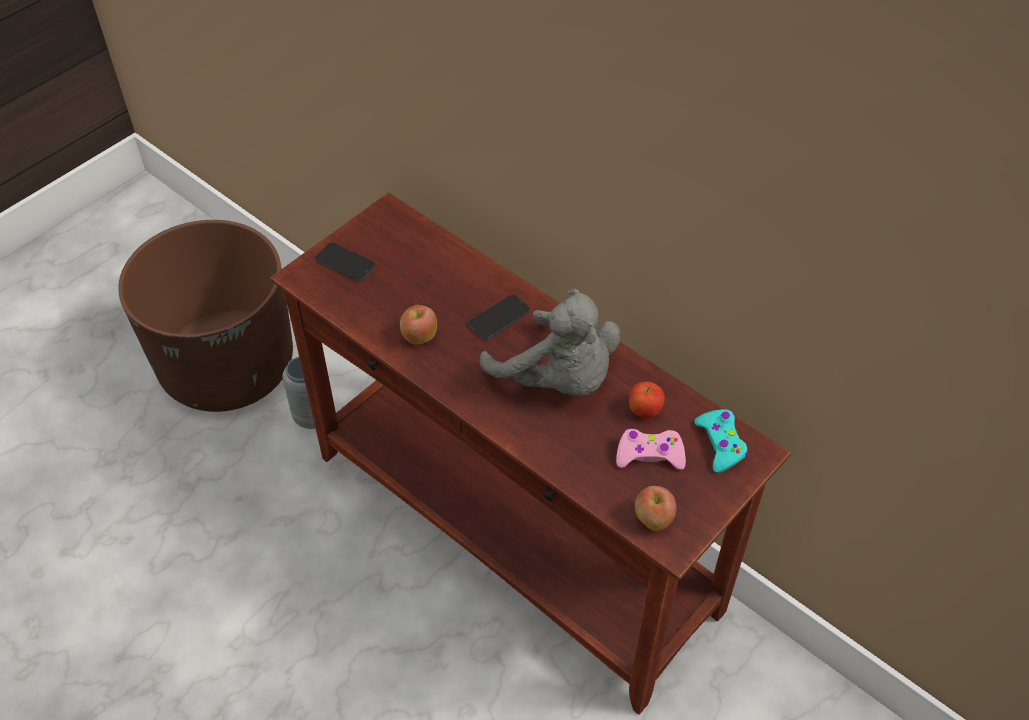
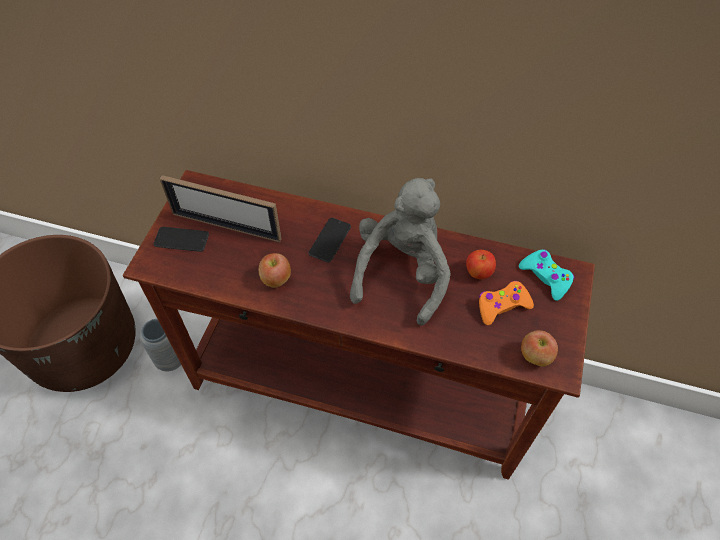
camera: 25 degrees left, 5 degrees up
grey plush toy [480,289,620,396] -> grey plush toy turned 90 degrees counterclockwise [350,178,451,326]
pink game controller [616,428,686,470] -> orange game controller [479,281,534,326]
none -> picture frame [159,175,282,242]

